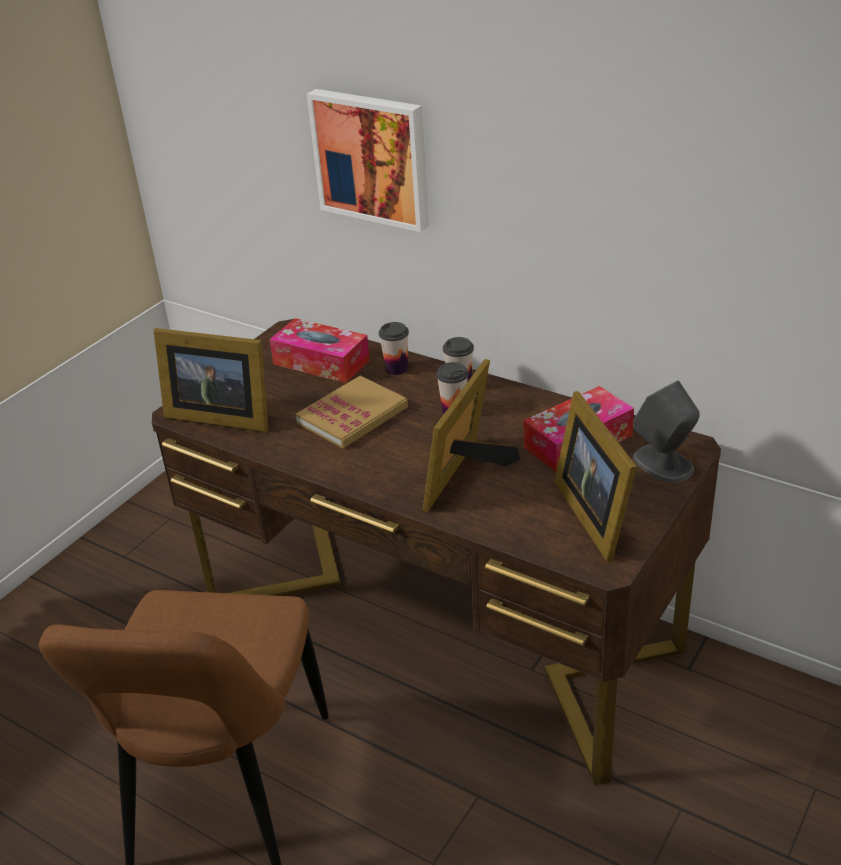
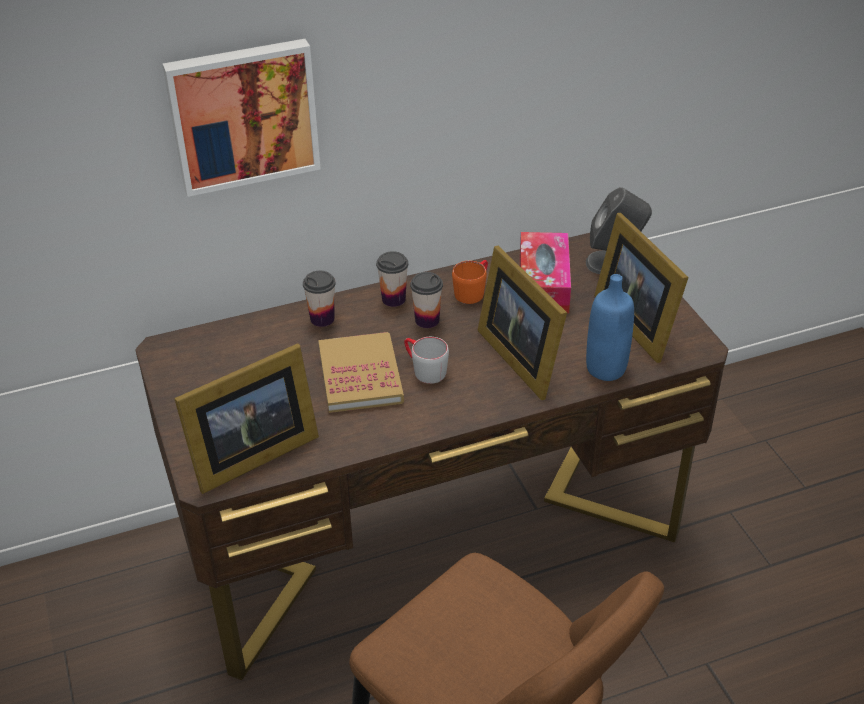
camera: 55 degrees left, 5 degrees up
tissue box [269,318,370,383] -> none
picture frame [554,391,637,562] -> picture frame turned 45 degrees clockwise [594,213,689,363]
none -> grey mug [404,337,449,384]
none -> orange mug [452,260,488,304]
none -> blue bottle [586,274,634,381]

